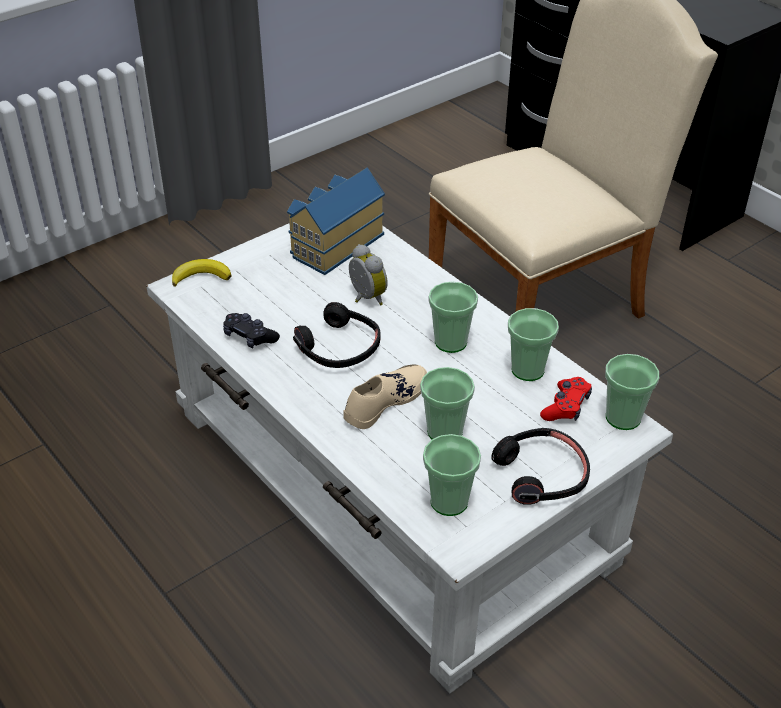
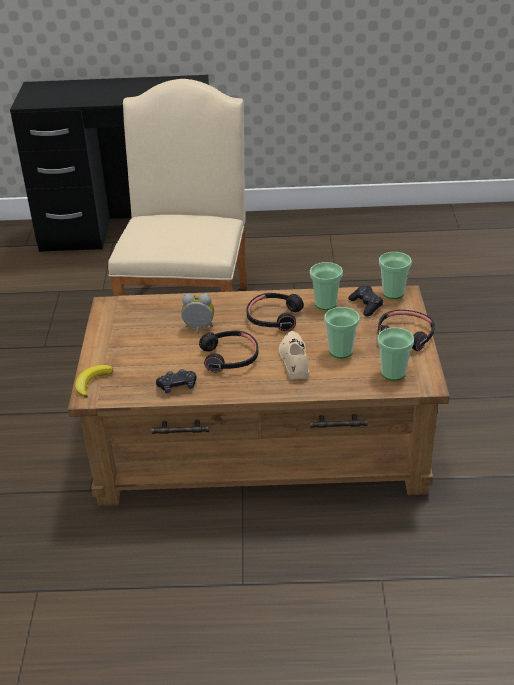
camera: 50 degrees left, 5 degrees down
white coffee table [146,223,673,693] -> brown coffee table [68,285,450,506]
toy house [287,167,385,275] -> none
cup [429,281,478,353] -> black headphones [246,293,304,331]
red game controller [540,377,592,421] -> black game controller [348,286,383,316]

